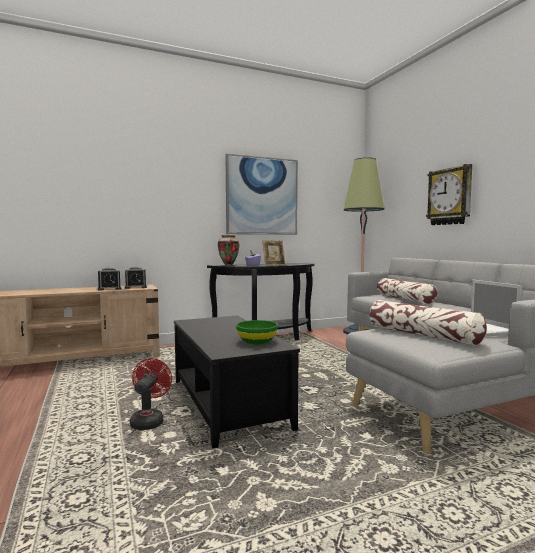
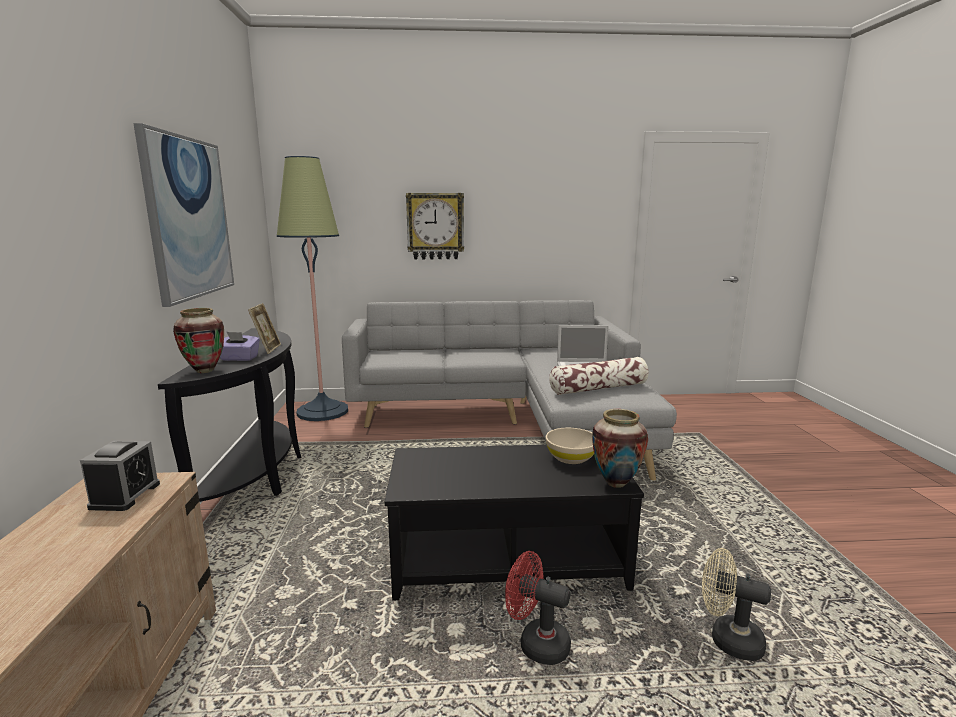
camera: 70 degrees left, 10 degrees up
alarm clock [98,268,121,291] -> none
green bowl [236,320,278,344] -> beige bowl [546,428,594,464]
pillow [377,278,437,304] -> none
none -> vase [592,409,648,488]
none -> beige fan [702,548,771,661]

